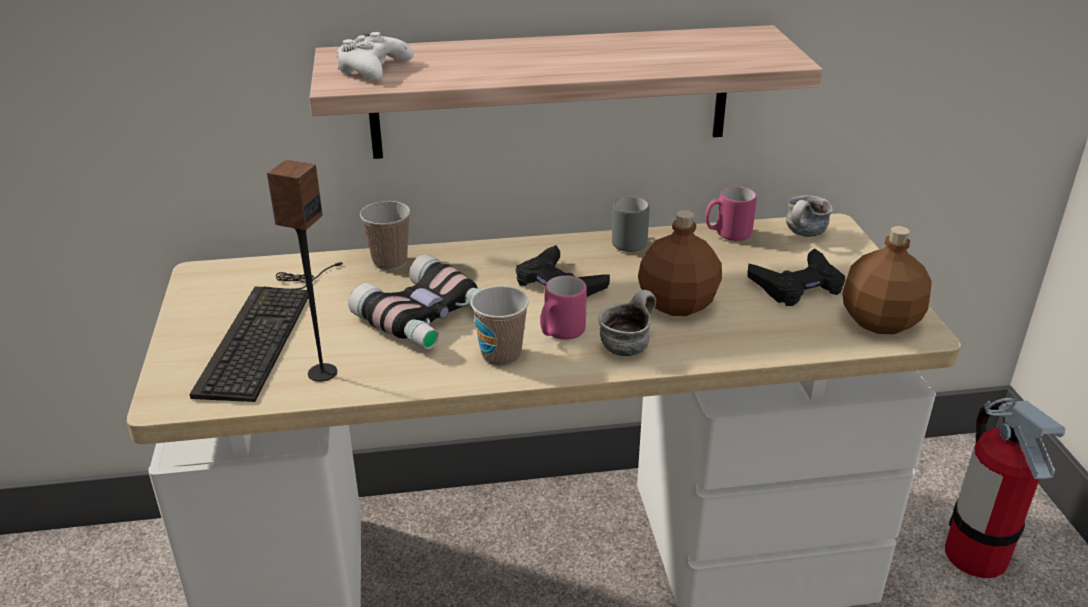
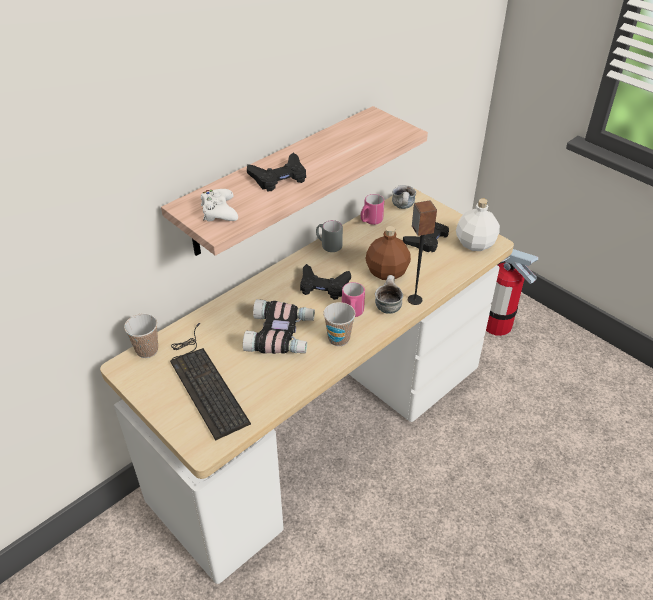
camera: 35 degrees left, 10 degrees up
speaker [267,160,337,382] -> speaker moved to [408,200,437,305]
cup [360,201,411,270] -> cup moved to [124,313,158,358]
brown bottle [842,226,932,334] -> white bottle [456,198,500,251]
none -> black game controller [247,153,306,191]

